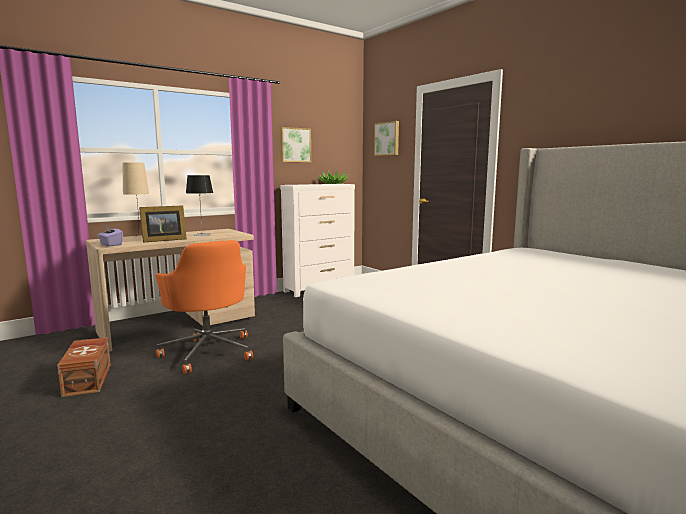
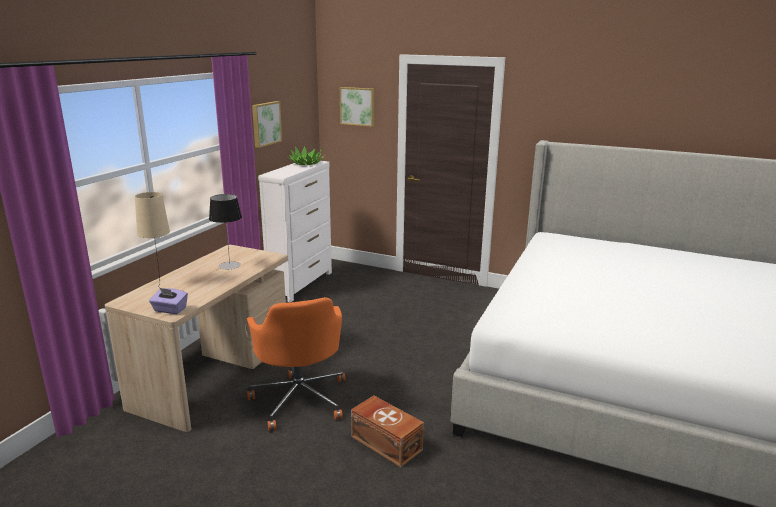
camera: 30 degrees left, 10 degrees up
brown storage box [57,337,111,397] -> brown storage box moved to [351,395,424,467]
picture frame [139,205,187,243] -> none
orange office chair [155,240,253,374] -> orange office chair turned 45 degrees clockwise [247,297,346,431]

